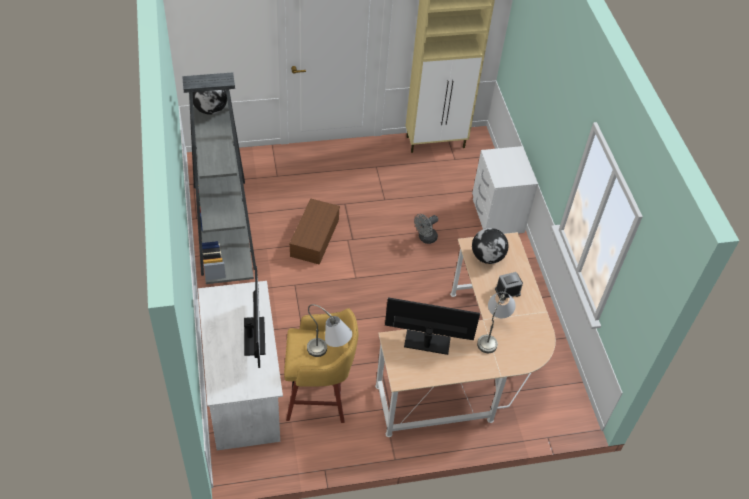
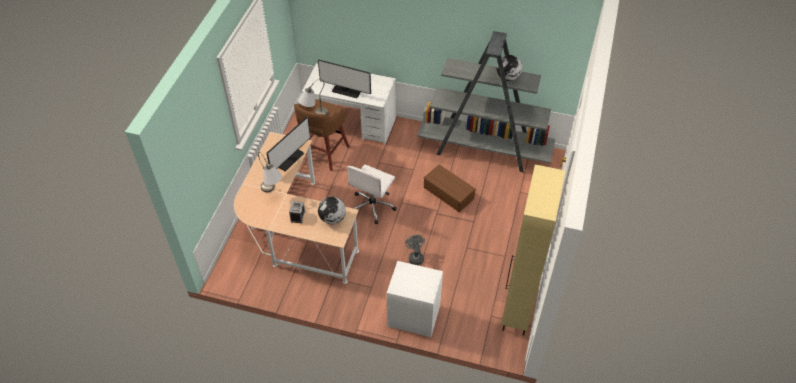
camera: 120 degrees right, 0 degrees up
yellow stool [284,308,359,423] -> brown stool [294,99,349,171]
none -> white office chair [347,165,397,224]

